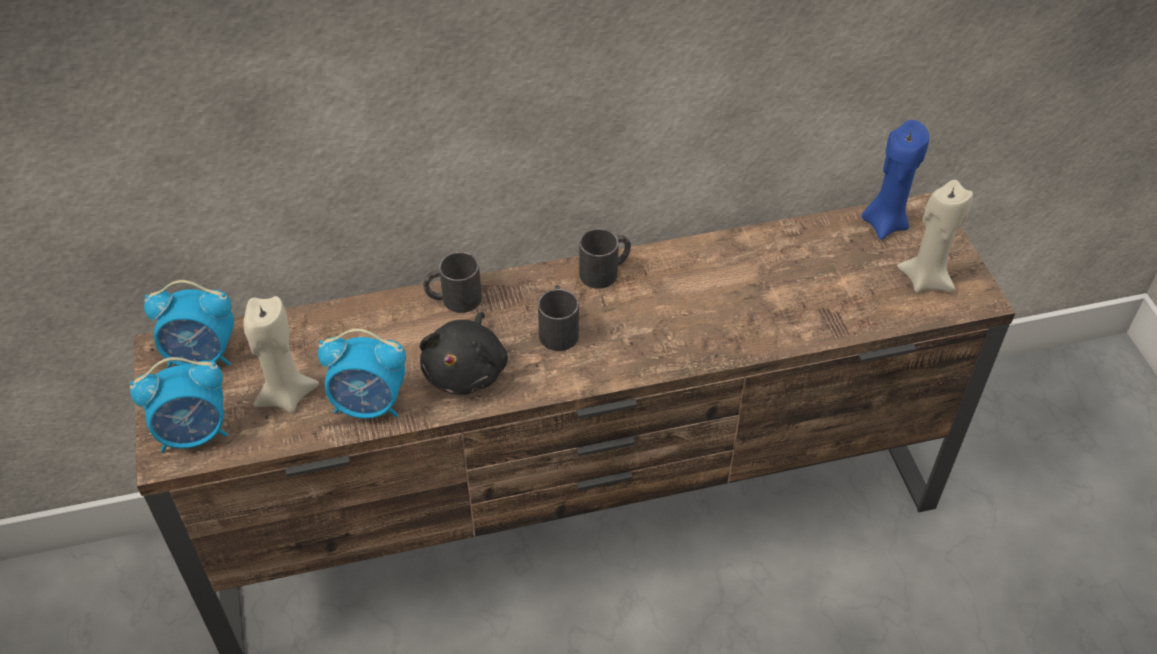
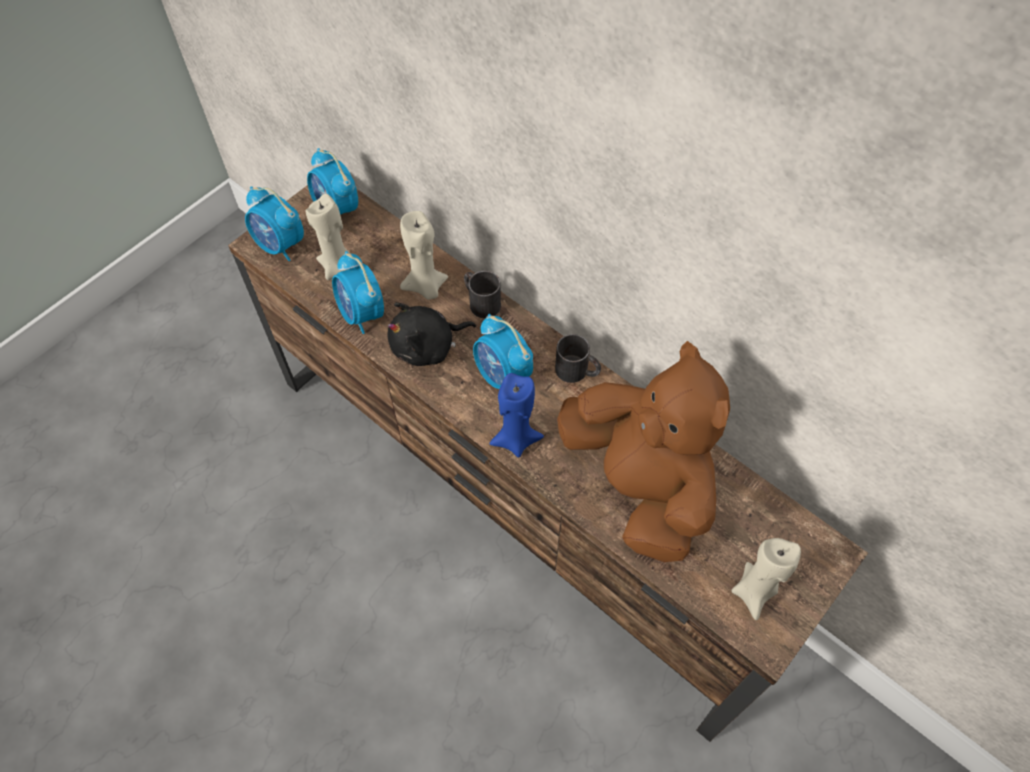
camera: 55 degrees right, 10 degrees up
black mug [538,285,579,351] -> alarm clock [473,314,533,389]
blue candle [862,120,929,240] -> blue candle moved to [490,373,544,457]
none -> beige candle [400,211,448,300]
none -> brown plush toy [557,341,730,562]

